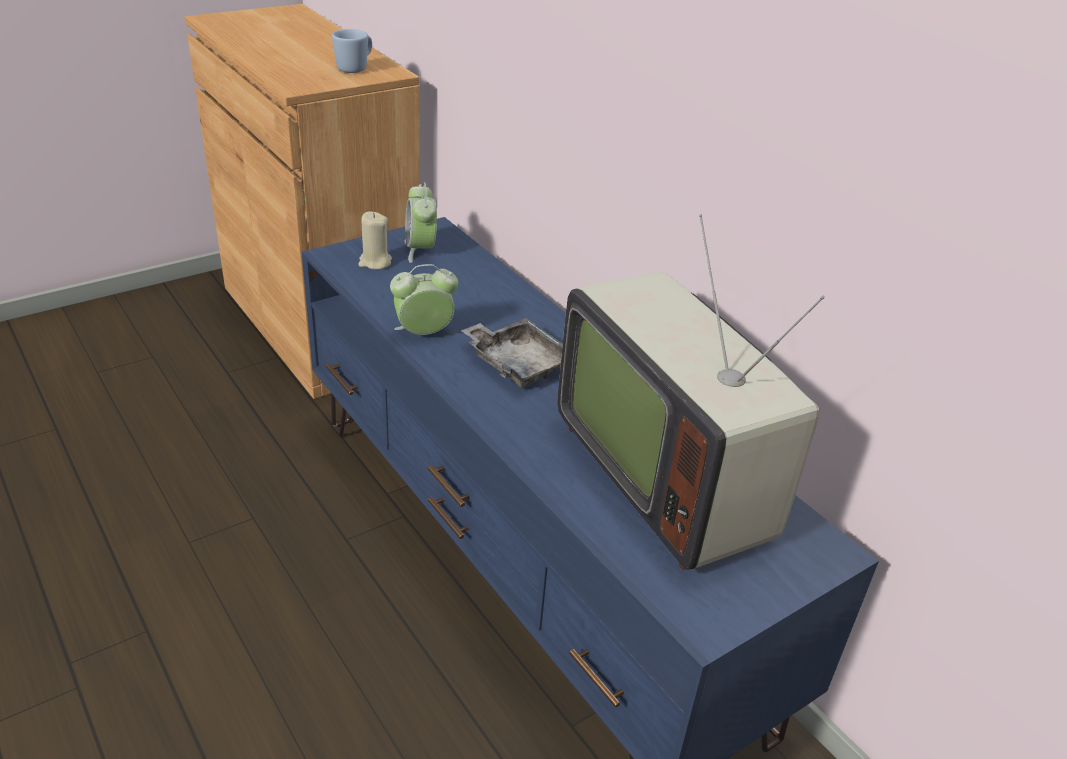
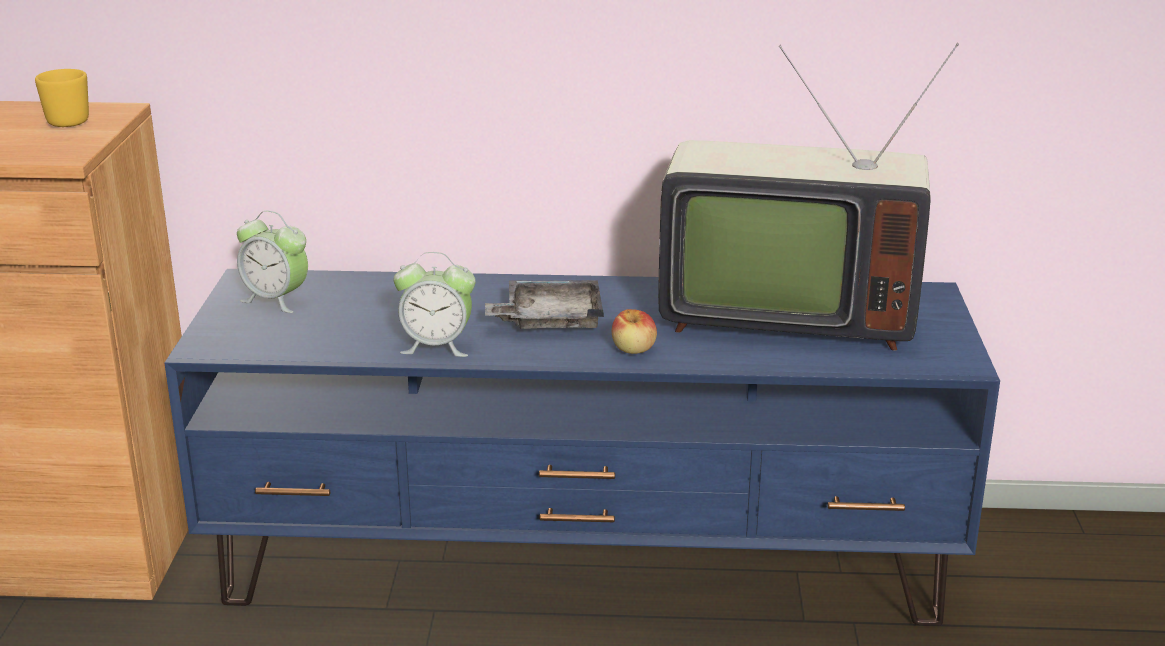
camera: 50 degrees left, 10 degrees down
blue mug [332,29,372,73] -> yellow mug [35,69,89,127]
beige candle [358,211,392,269] -> none
alarm clock [390,264,458,335] -> alarm clock turned 105 degrees counterclockwise [394,252,475,357]
none -> apple [612,309,657,354]

